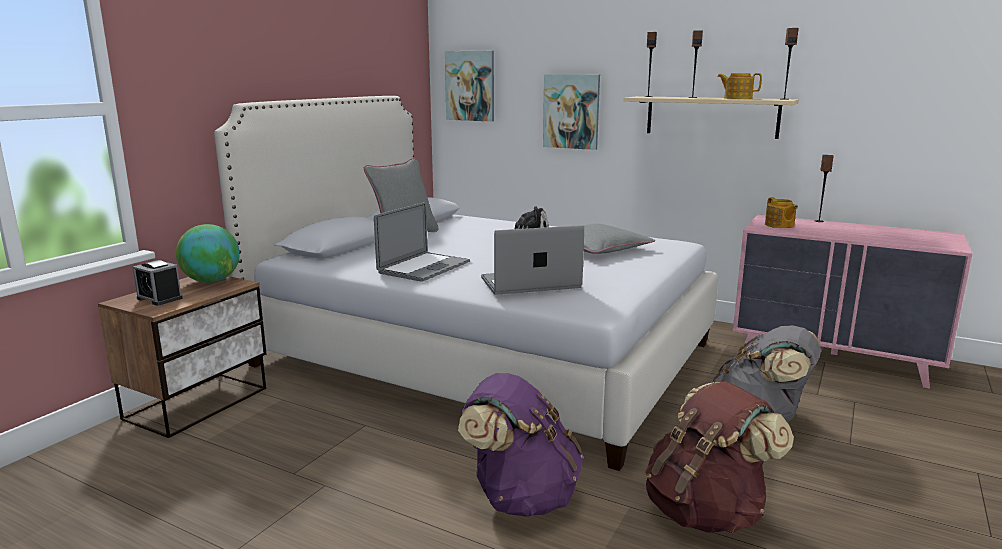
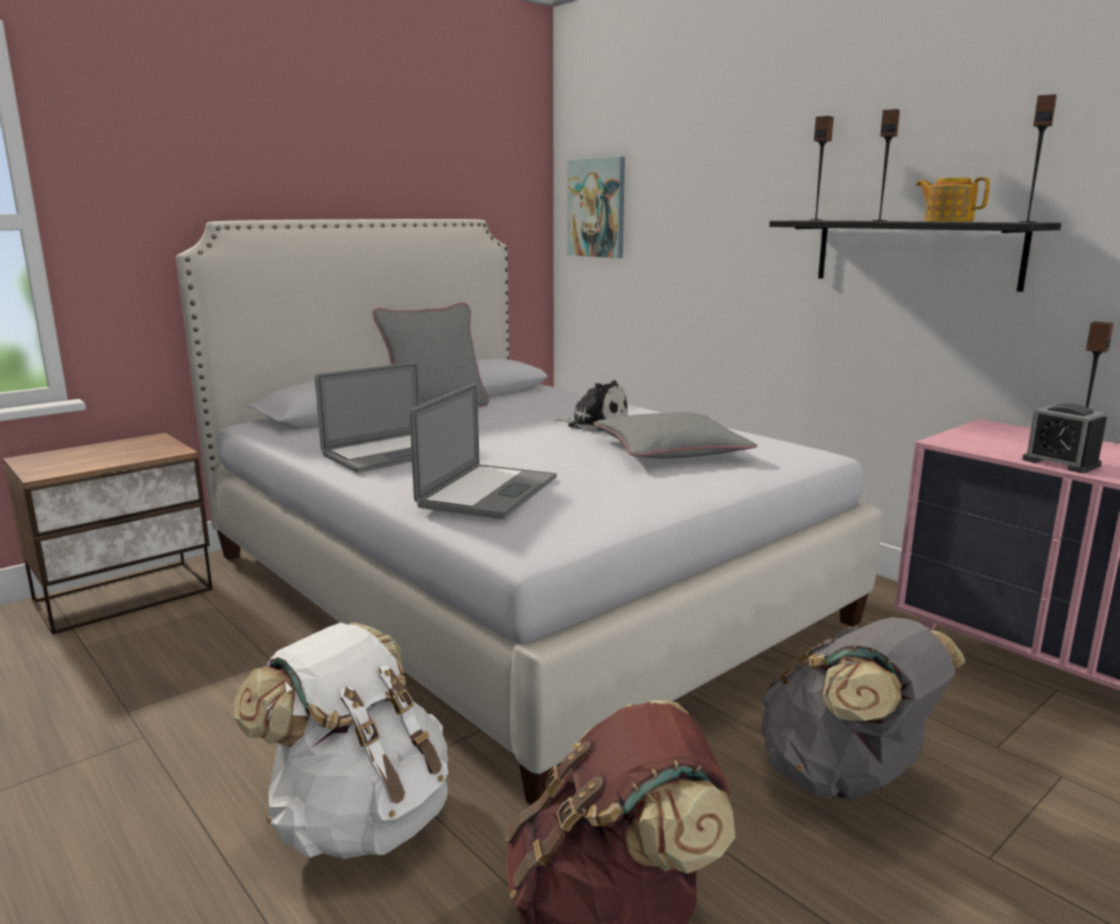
camera: 20 degrees right, 0 degrees up
alarm clock [132,260,182,306] -> alarm clock moved to [1022,404,1107,473]
globe [176,224,240,283] -> none
purple backpack [458,373,583,517] -> white backpack [234,623,449,859]
laptop [481,225,584,295] -> laptop turned 105 degrees clockwise [410,383,557,519]
picture [543,74,600,150] -> none
beige shelf [624,96,799,139] -> black shelf [769,220,1061,292]
teapot [765,197,798,228] -> none

